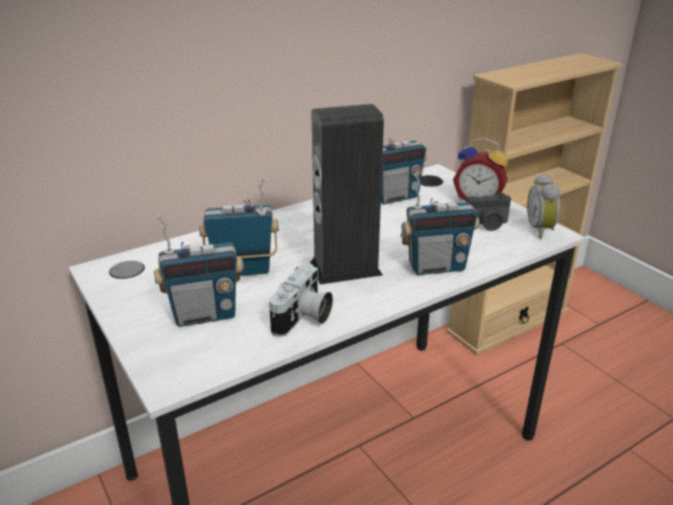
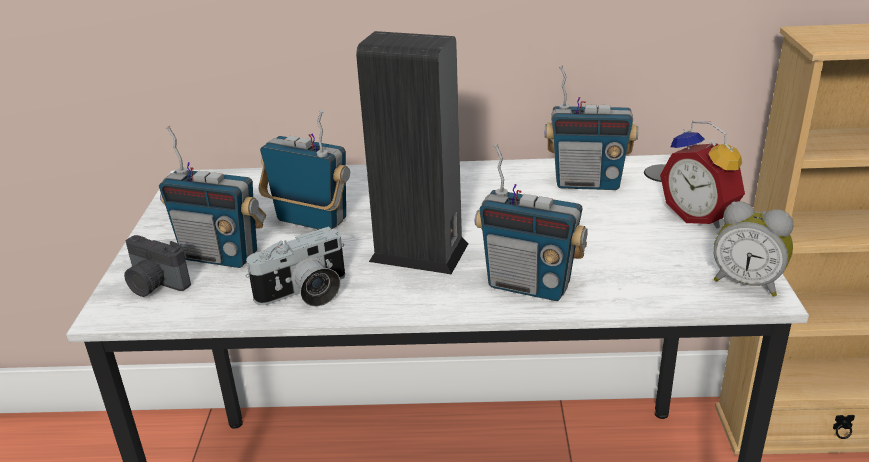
camera: 35 degrees right, 0 degrees up
camera [466,193,511,231] -> camera moved to [124,235,191,297]
alarm clock [527,174,560,239] -> alarm clock turned 90 degrees counterclockwise [713,201,793,297]

